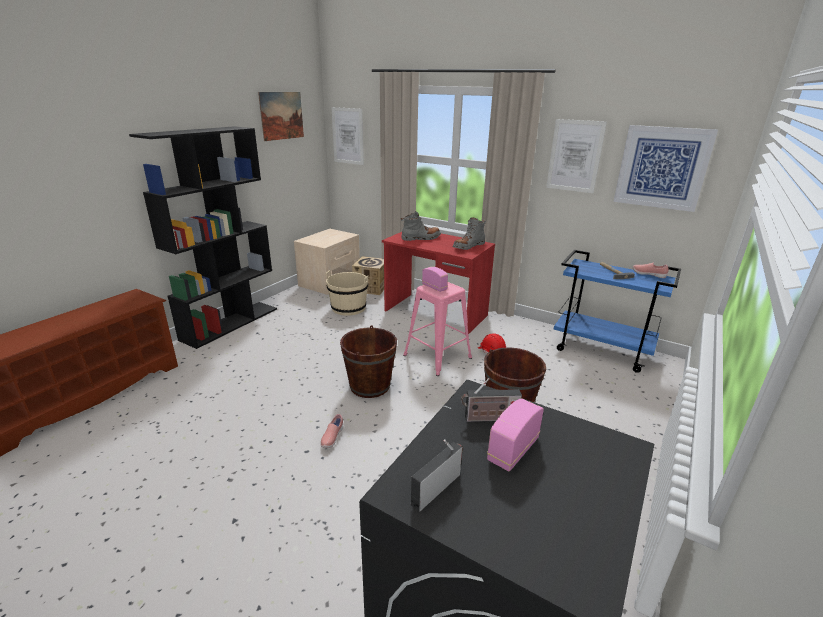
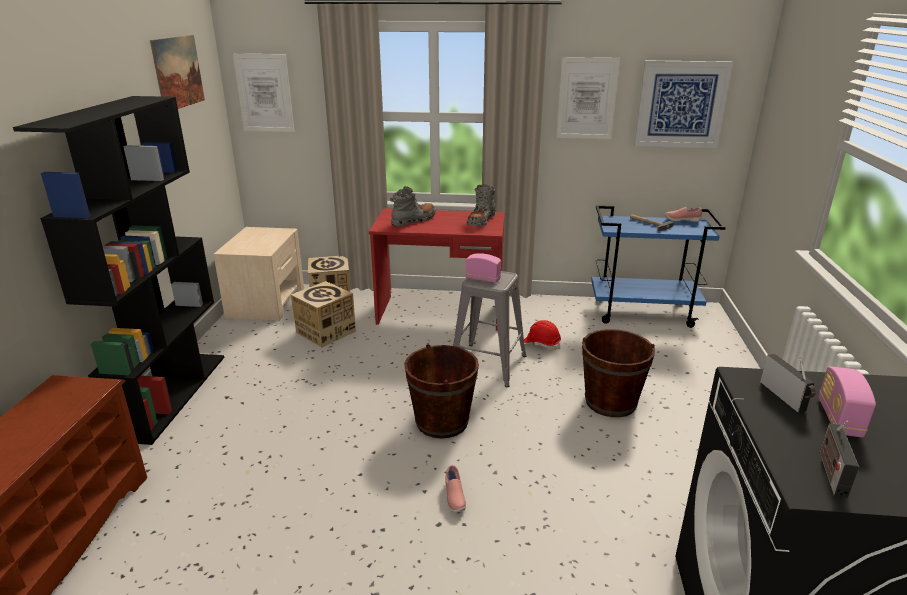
camera: 25 degrees left, 0 degrees up
beige bucket [326,270,368,316] -> cardboard box [291,281,356,347]
pink stool [403,282,472,376] -> grey stool [453,271,527,387]
radio [461,378,522,422] -> radio turned 75 degrees counterclockwise [760,354,816,413]

